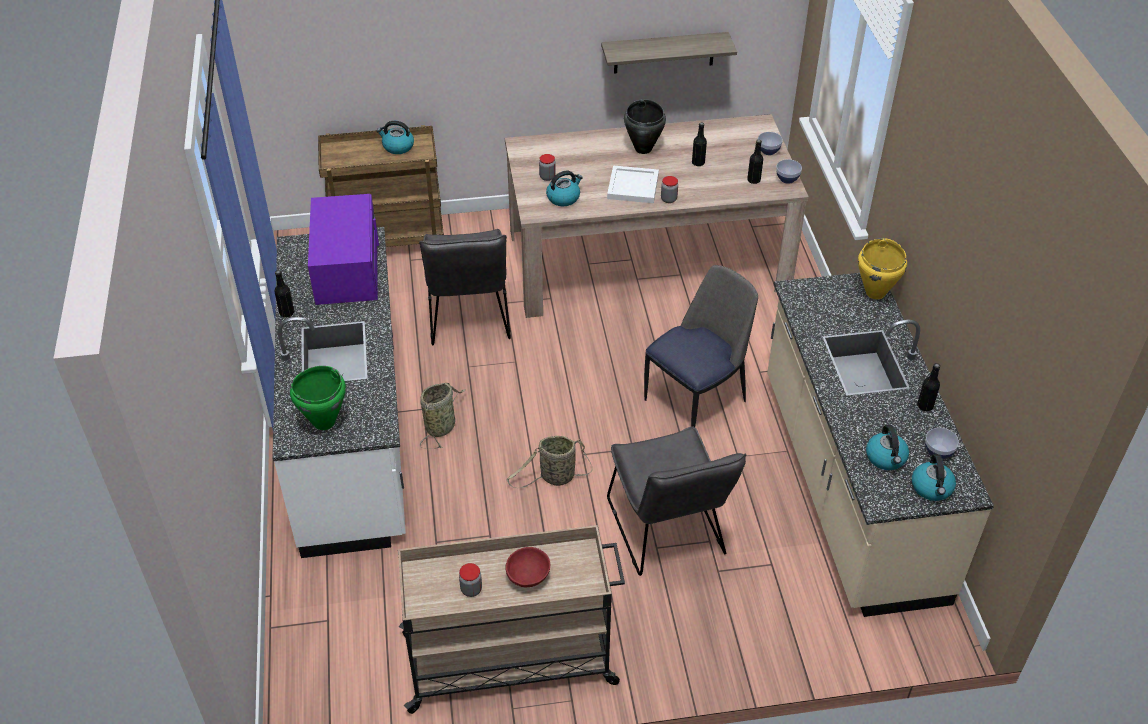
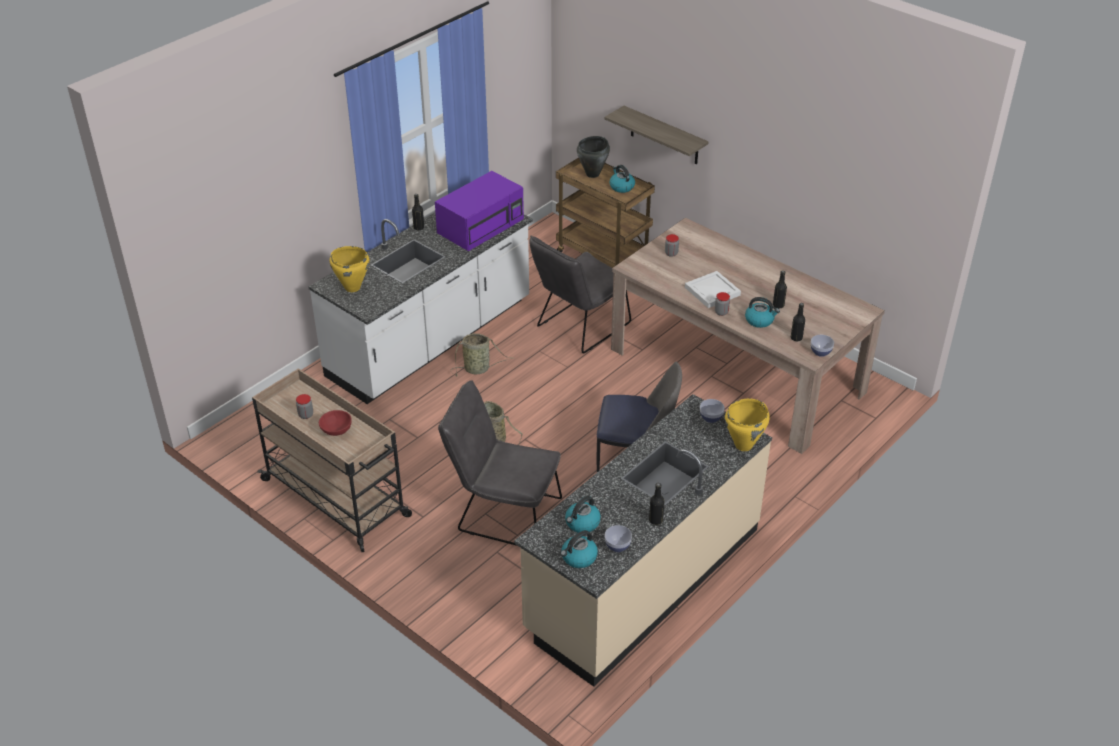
camera: 50 degrees right, 5 degrees down
green cooking pot [290,366,346,430] -> yellow cooking pot [330,246,370,292]
kettle [546,170,583,206] -> kettle moved to [745,297,780,328]
shelf [601,32,737,74] -> shelf moved to [605,106,709,164]
grey chair [607,426,747,576] -> grey chair turned 75 degrees clockwise [438,380,562,546]
black cooking pot [624,99,666,154] -> black cooking pot moved to [577,136,610,178]
bowl [758,132,783,155] -> bowl moved to [700,399,725,423]

